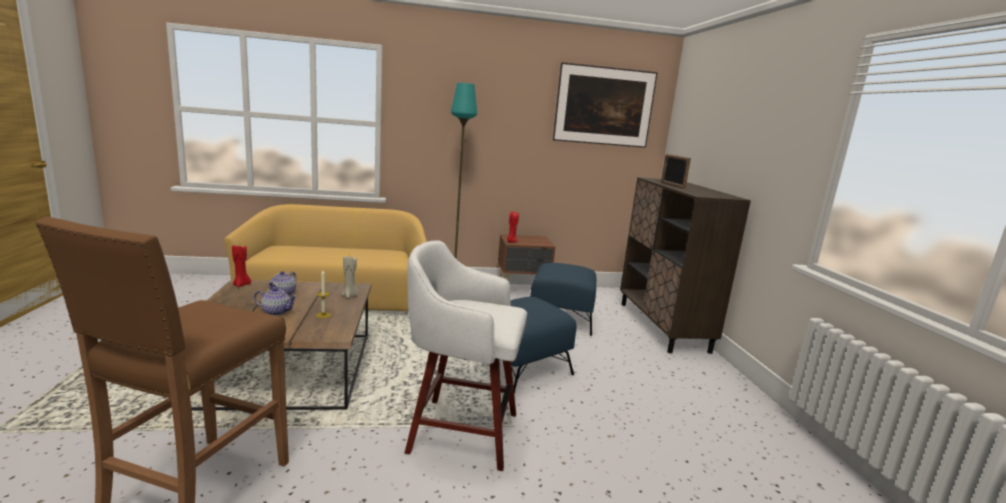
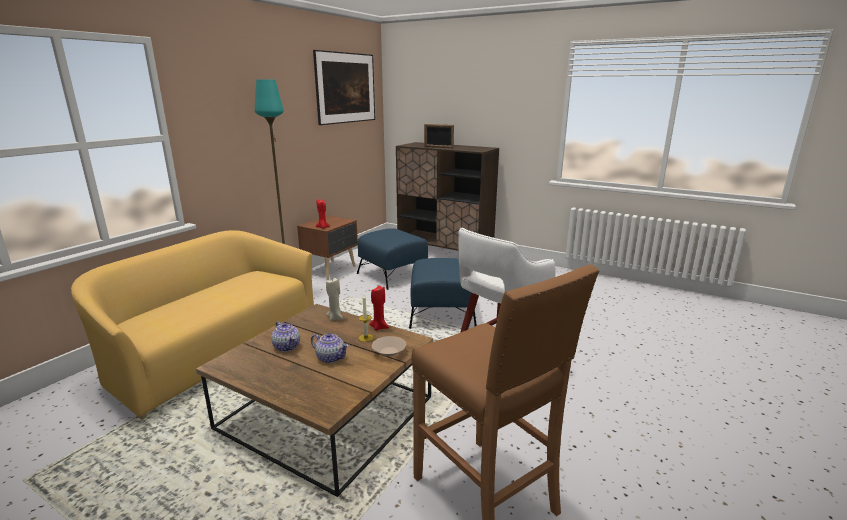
camera: 50 degrees left, 5 degrees up
red candle [232,245,251,287] -> red candle moved to [369,286,389,331]
teapot [254,287,297,316] -> teapot turned 75 degrees clockwise [311,333,349,363]
none -> beige bowl [372,336,406,357]

